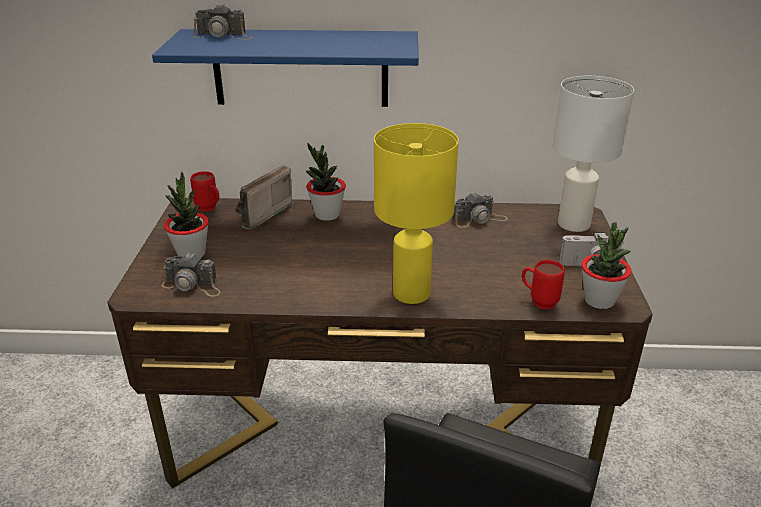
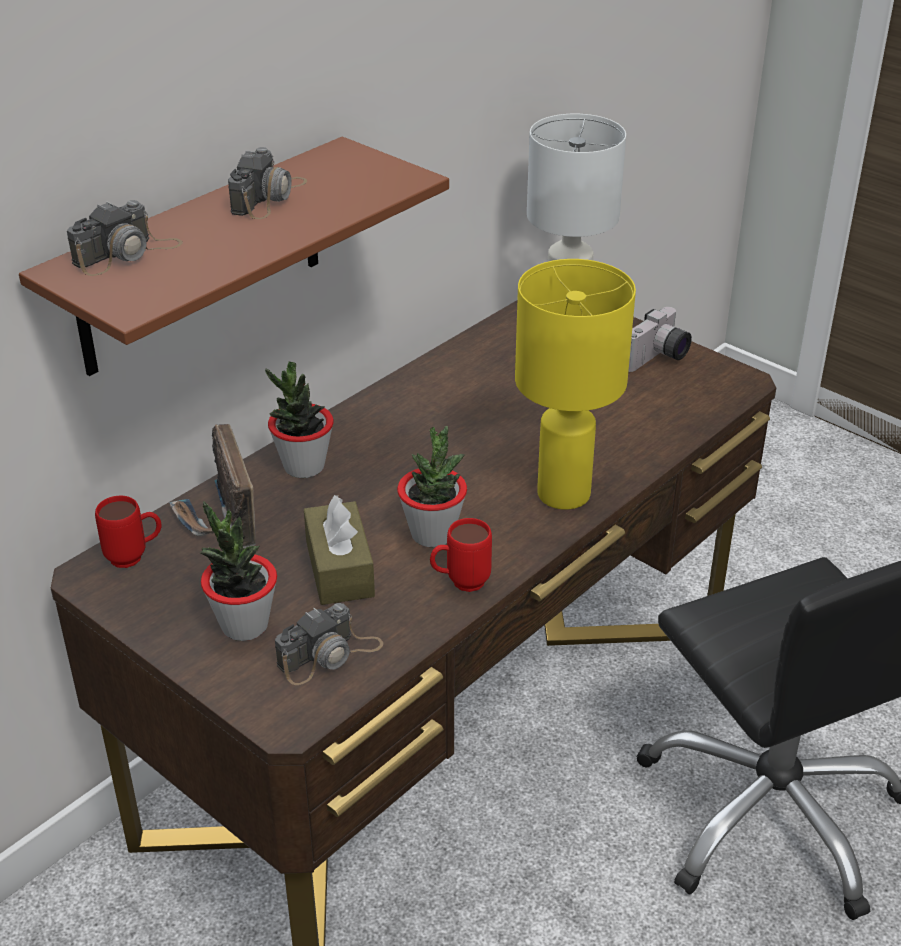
camera: 50 degrees left, 5 degrees up
blue shelf [152,29,419,107] -> brown shelf [19,137,449,376]
camera [452,192,508,227] -> camera moved to [228,147,307,219]
red mug [522,260,565,309] -> red mug moved to [430,518,492,592]
potted plant [581,222,631,309] -> potted plant moved to [397,426,467,547]
none -> brown tissue box [304,495,375,605]

